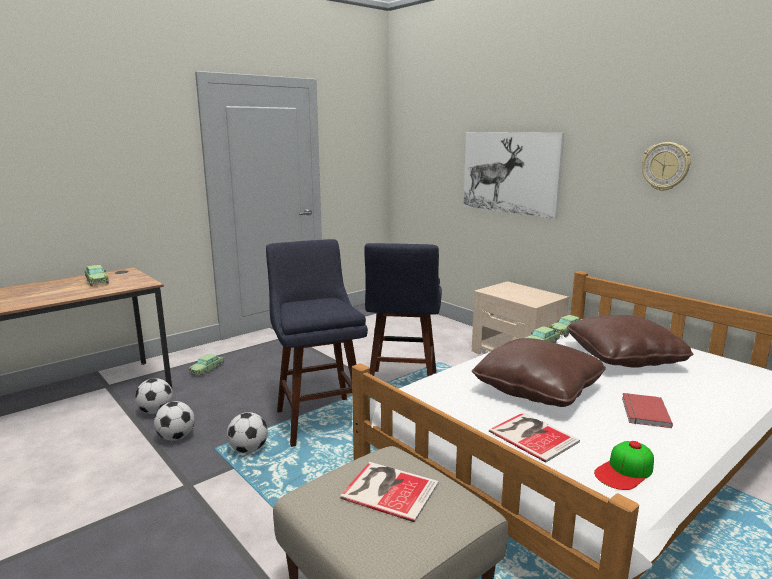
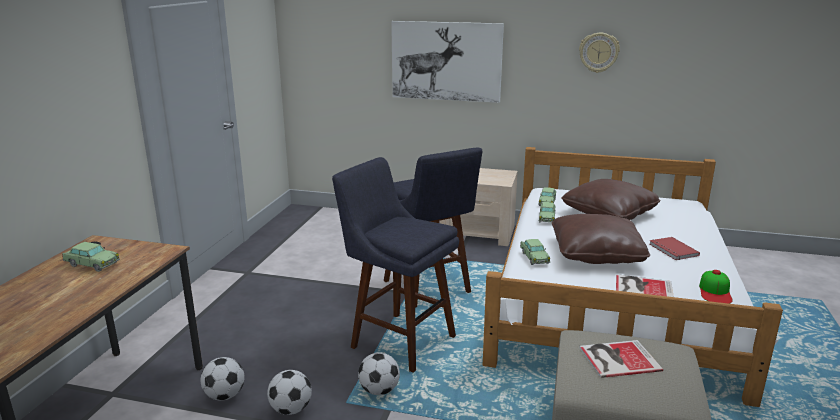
camera: 35 degrees left, 5 degrees up
toy car [189,354,224,376] -> toy car moved to [520,239,550,265]

